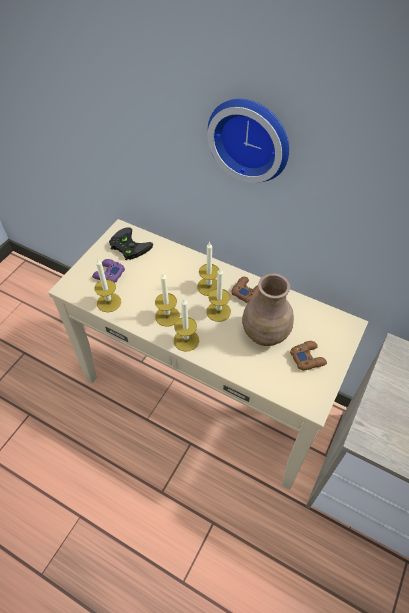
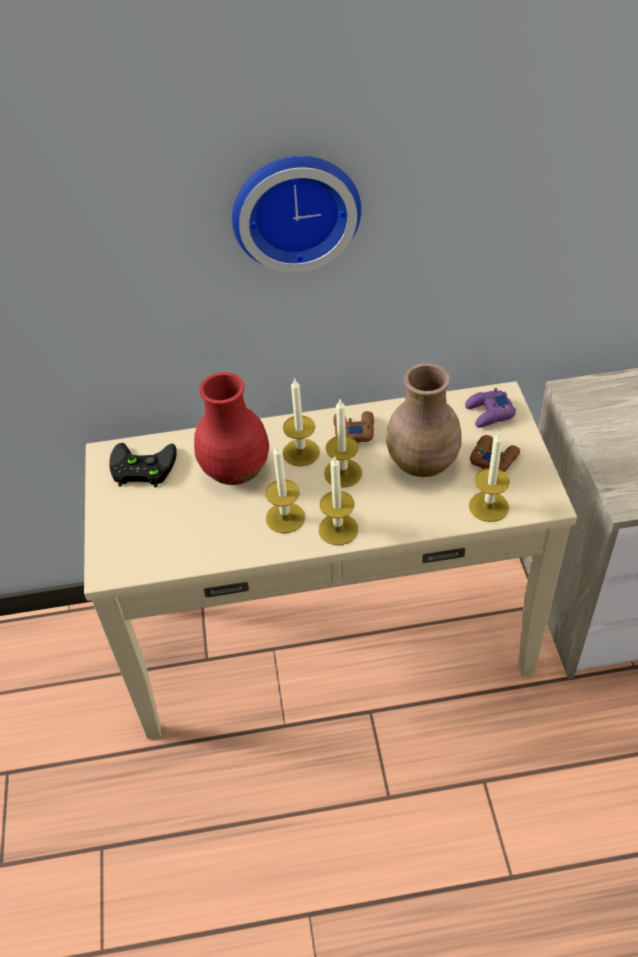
camera: 35 degrees left, 5 degrees down
purple game controller [92,259,125,283] -> purple game controller moved to [465,388,516,428]
candle [94,258,121,312] -> candle moved to [469,433,510,522]
none -> red vase [194,372,269,485]

